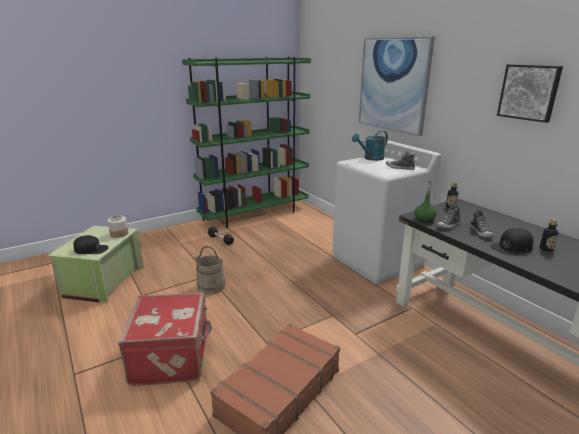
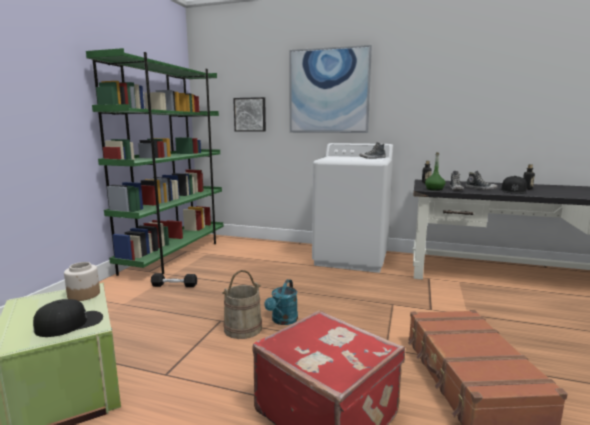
camera: 40 degrees left, 10 degrees down
turquoise watering can [352,131,388,161] -> turquoise watering can moved to [264,279,298,325]
picture [497,64,563,123] -> picture moved to [233,97,266,132]

